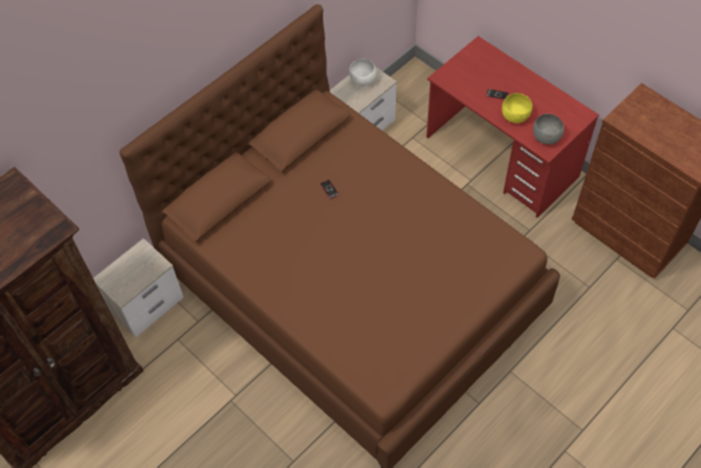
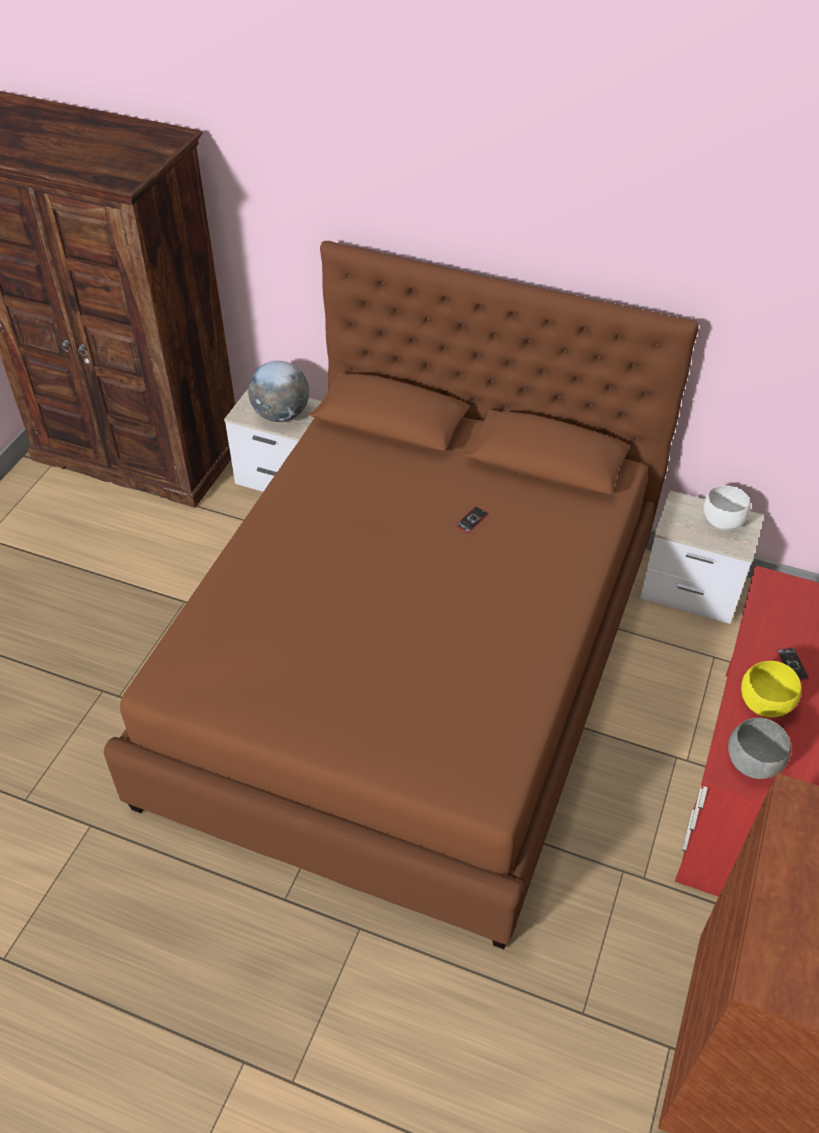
camera: 65 degrees right, 10 degrees down
none -> globe [248,361,309,422]

